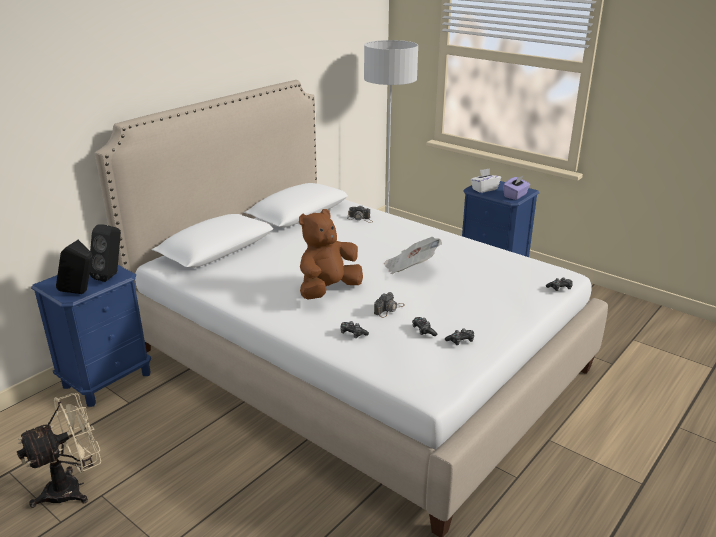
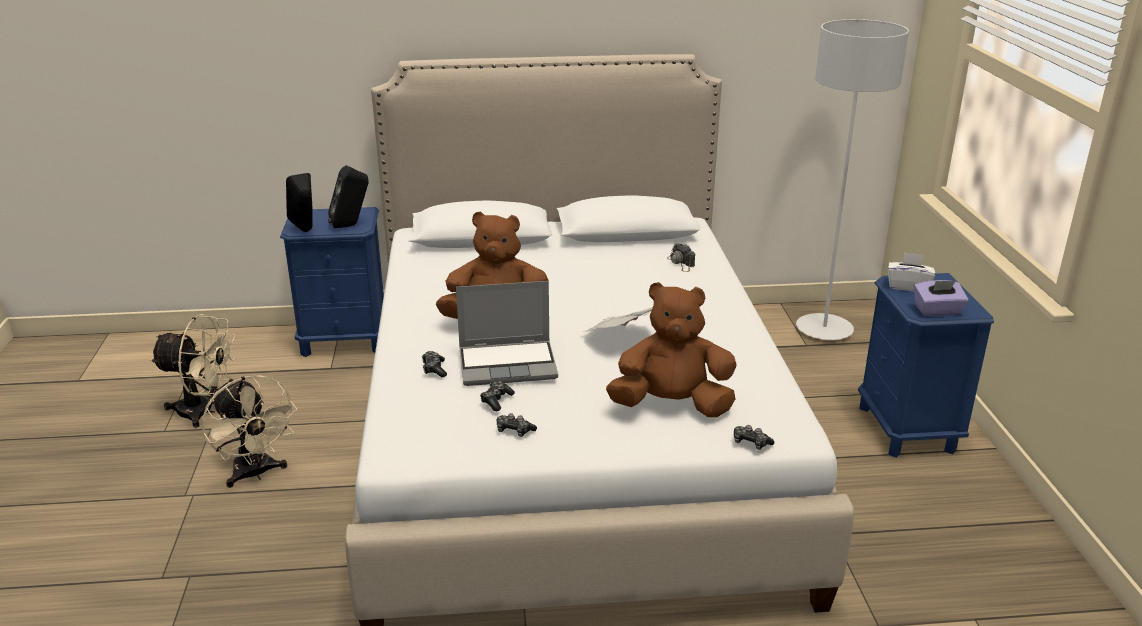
camera: 45 degrees right, 0 degrees up
camera [374,292,404,318] -> laptop [456,281,558,386]
none -> beige fan [202,375,298,488]
none -> brown plush toy [606,282,736,417]

